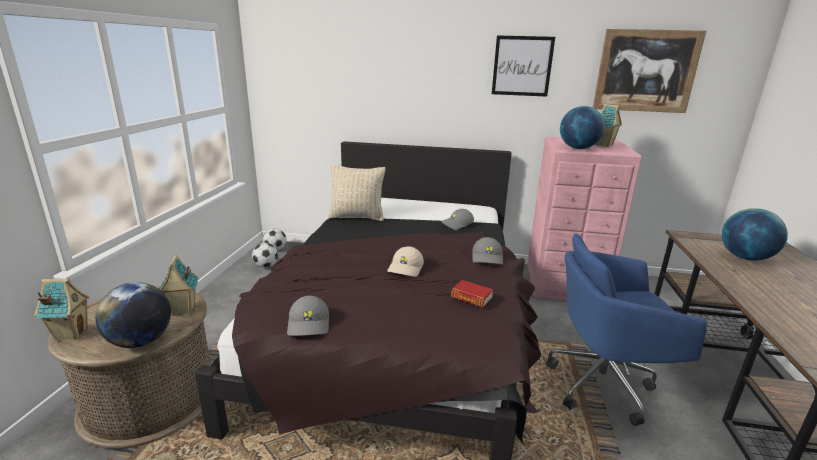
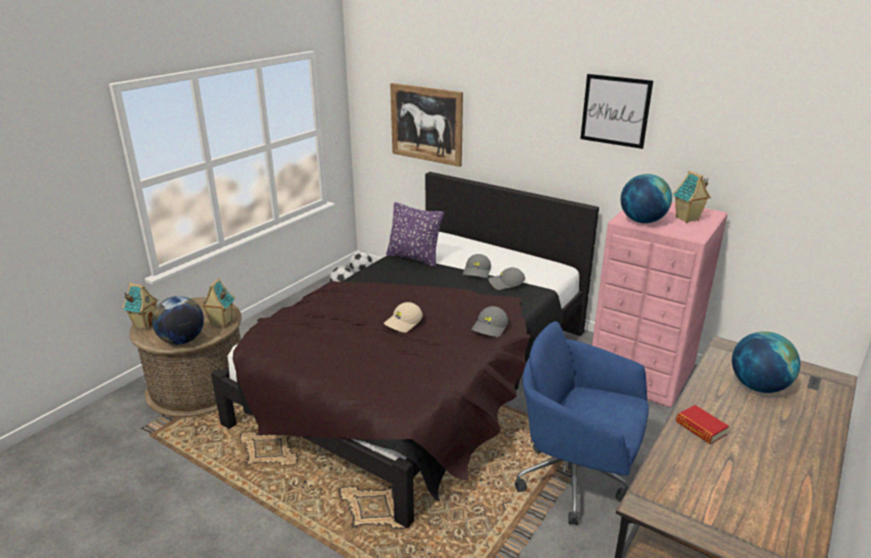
camera: 25 degrees right, 5 degrees up
grey cap [287,296,329,336] -> grey cap moved to [463,254,491,278]
beige pillow [328,165,386,221] -> purple pillow [386,202,444,267]
book [451,280,493,307] -> book moved to [676,405,729,444]
picture [593,29,706,113] -> picture moved to [390,83,463,167]

